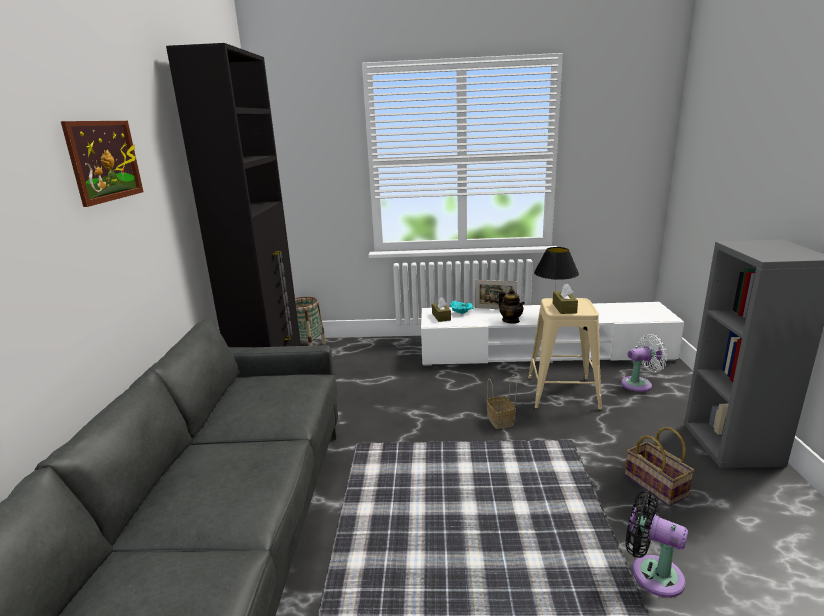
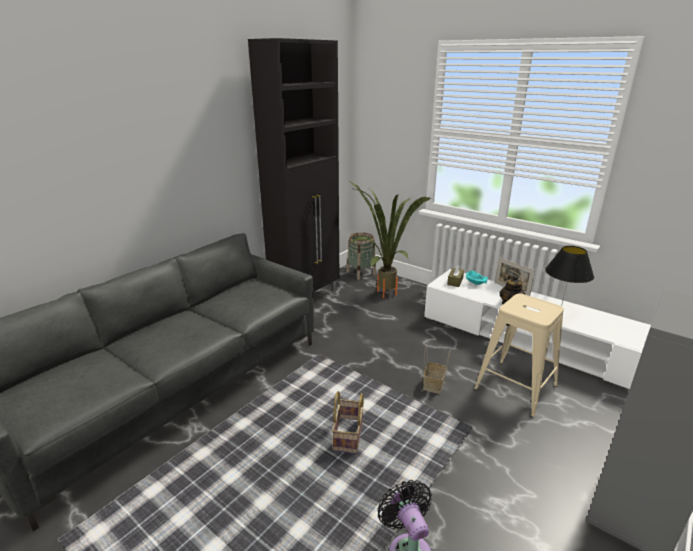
camera: 35 degrees right, 5 degrees up
picture [61,121,143,207] -> none
brown tissue box [553,284,578,314] -> none
white fan [621,334,667,392] -> none
basket [625,427,695,506] -> basket moved to [332,391,364,453]
none -> potted plant [350,182,431,298]

